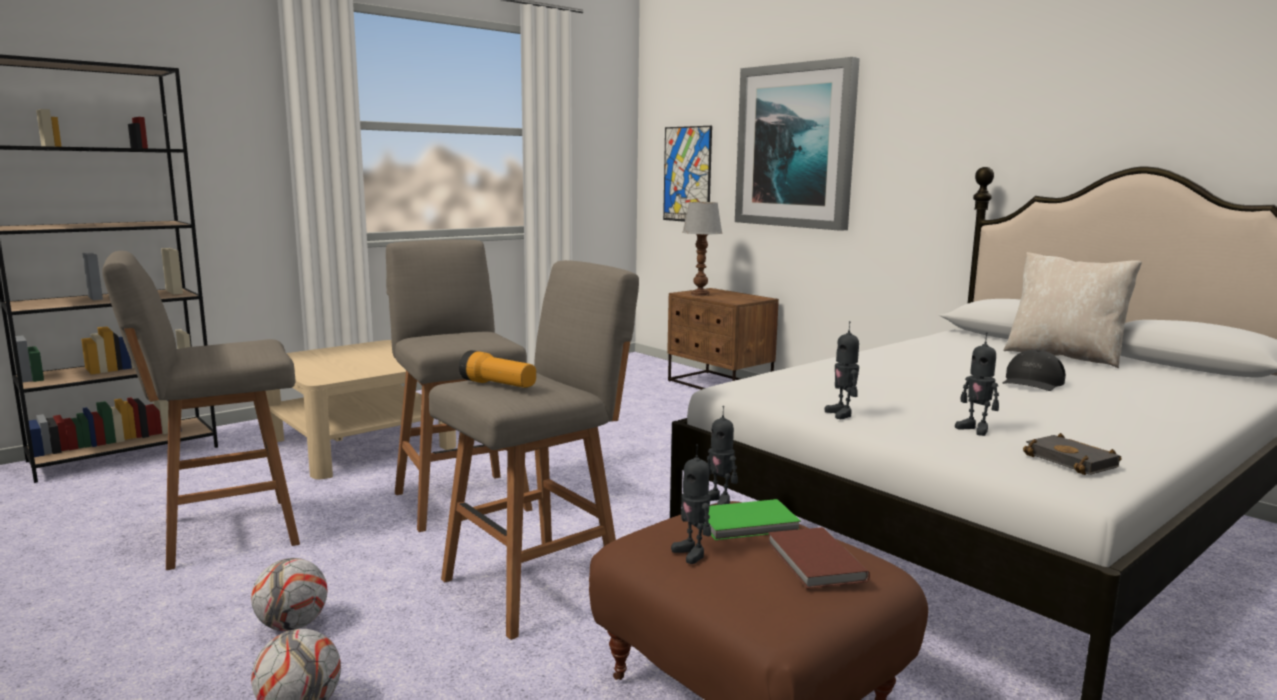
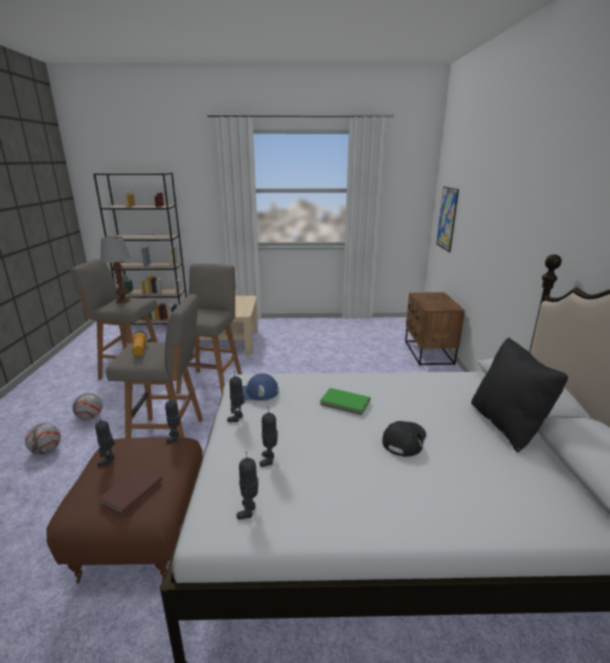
camera: 40 degrees right, 10 degrees up
table lamp [682,202,722,296] -> table lamp moved to [100,236,131,303]
green book [708,499,801,540] -> green book moved to [320,388,370,415]
picture [735,57,860,231] -> none
beige pillow [1003,252,1142,368] -> black pillow [471,337,568,453]
black cap [1003,350,1066,391] -> black cap turned 135 degrees clockwise [382,421,426,457]
black book [1023,433,1122,475] -> toy robot [236,452,258,520]
none -> blue cap [242,373,279,401]

